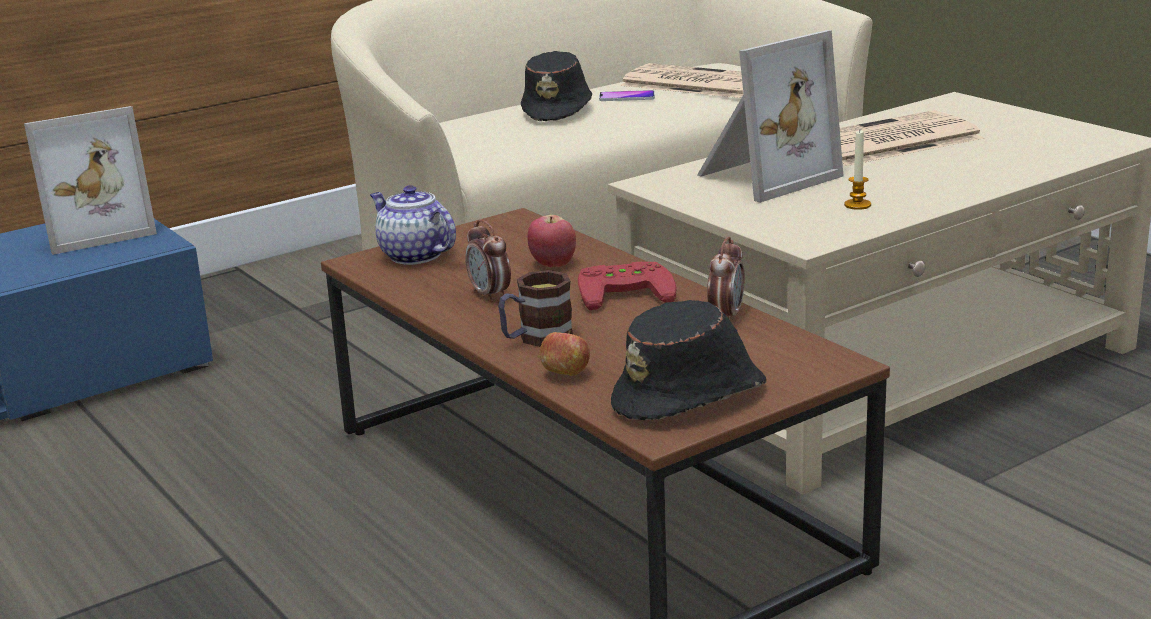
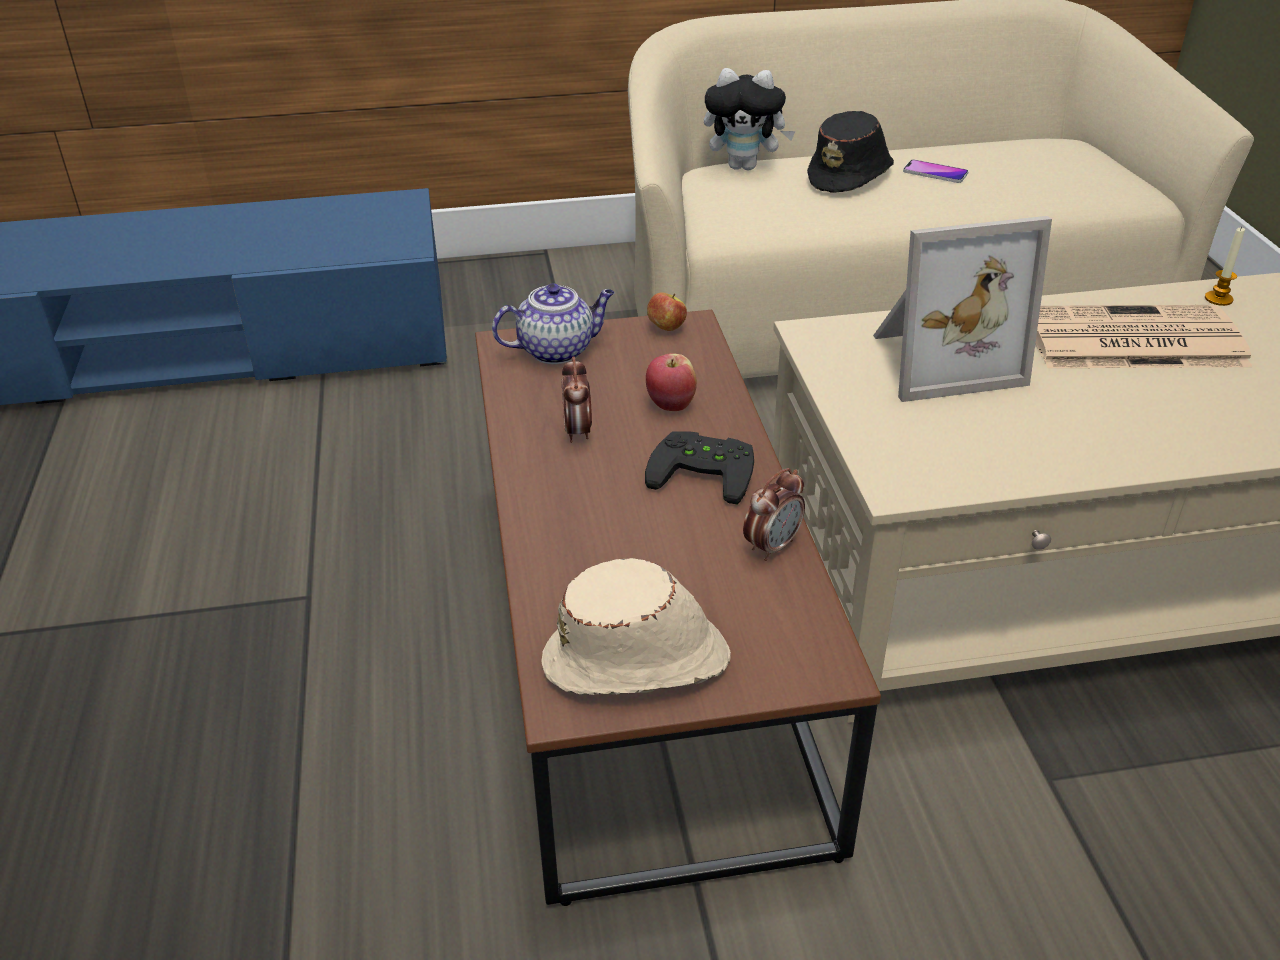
camera: 25 degrees right, 15 degrees up
picture frame [24,106,157,255] -> none
teapot [370,185,456,265] -> teapot turned 90 degrees clockwise [492,283,615,364]
mug [498,270,573,347] -> none
apple [540,329,590,376] -> apple moved to [647,292,687,331]
red game controller [578,262,677,310] -> black game controller [645,431,754,505]
black hat [611,300,766,420] -> beige hat [541,558,731,695]
newspaper [620,63,744,98] -> none
candle [844,130,871,210] -> candle moved to [1205,227,1245,306]
none -> plush toy [704,68,796,170]

